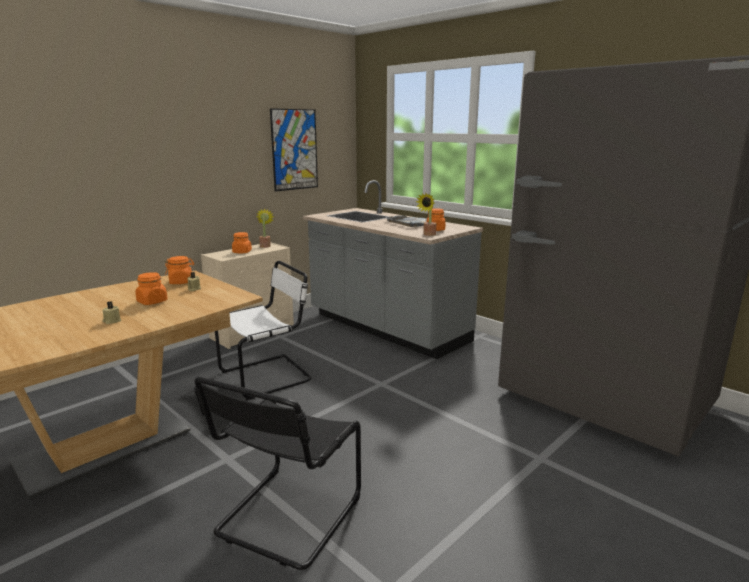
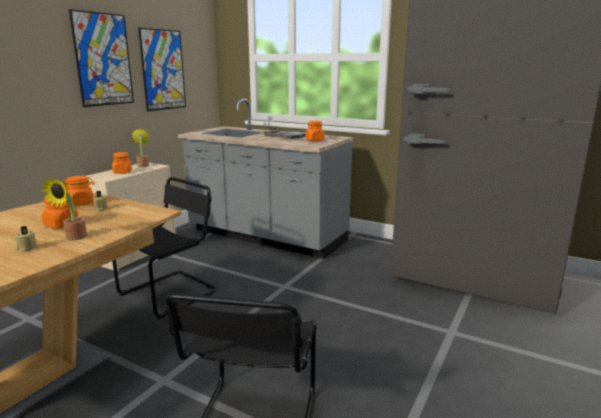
camera: 15 degrees left, 0 degrees up
white chair [215,261,312,400] -> black chair [112,177,216,319]
potted plant [416,192,436,236] -> potted plant moved to [41,177,87,240]
none -> picture [69,9,134,107]

